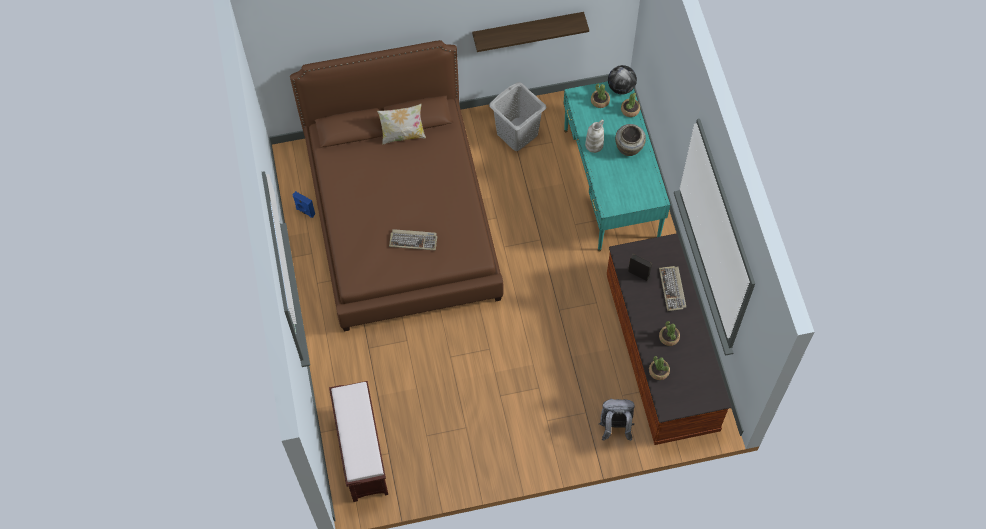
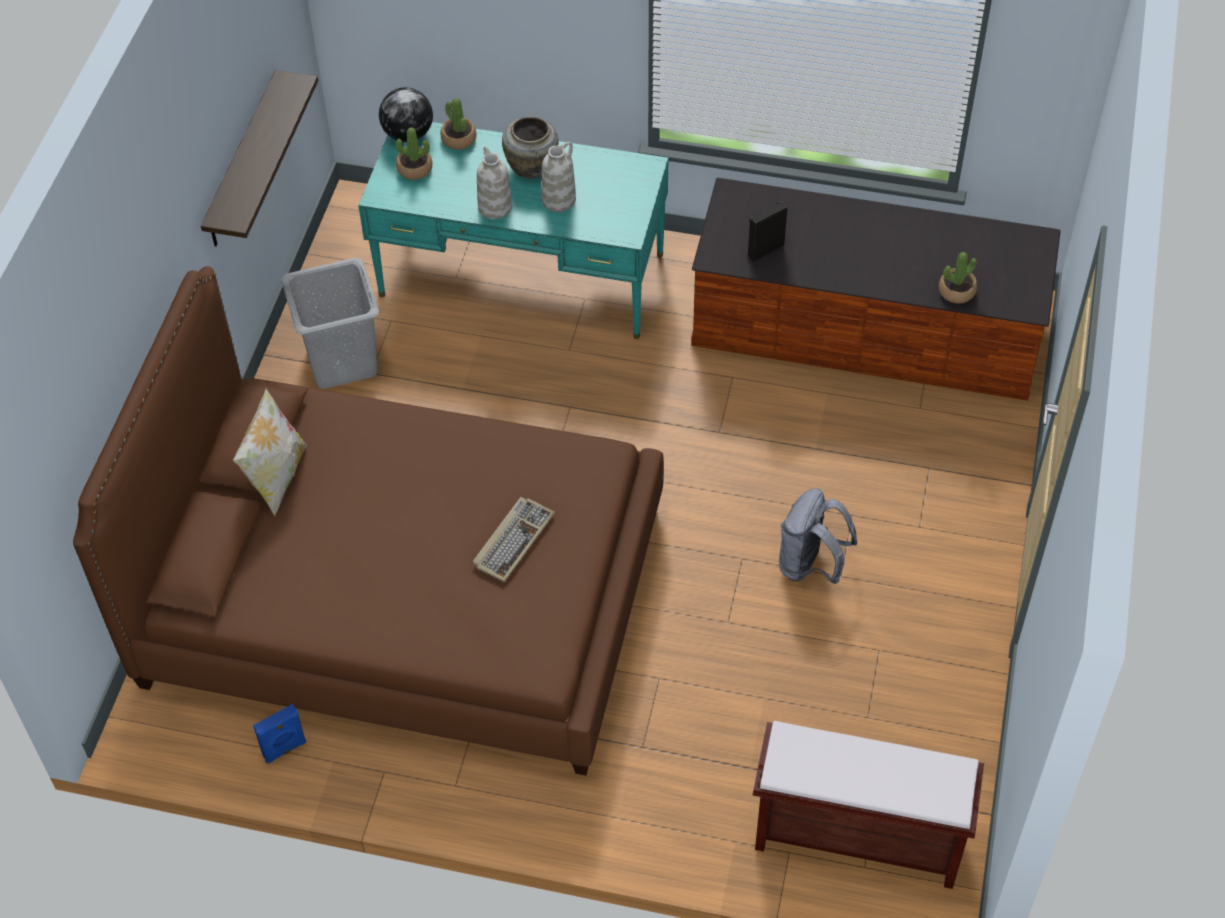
camera: 65 degrees left, 10 degrees down
grey backpack [598,399,635,441] -> grey backpack moved to [779,488,857,584]
keyboard [659,266,686,311] -> none
potted plant [659,321,680,346] -> none
none -> white vase [541,142,576,212]

